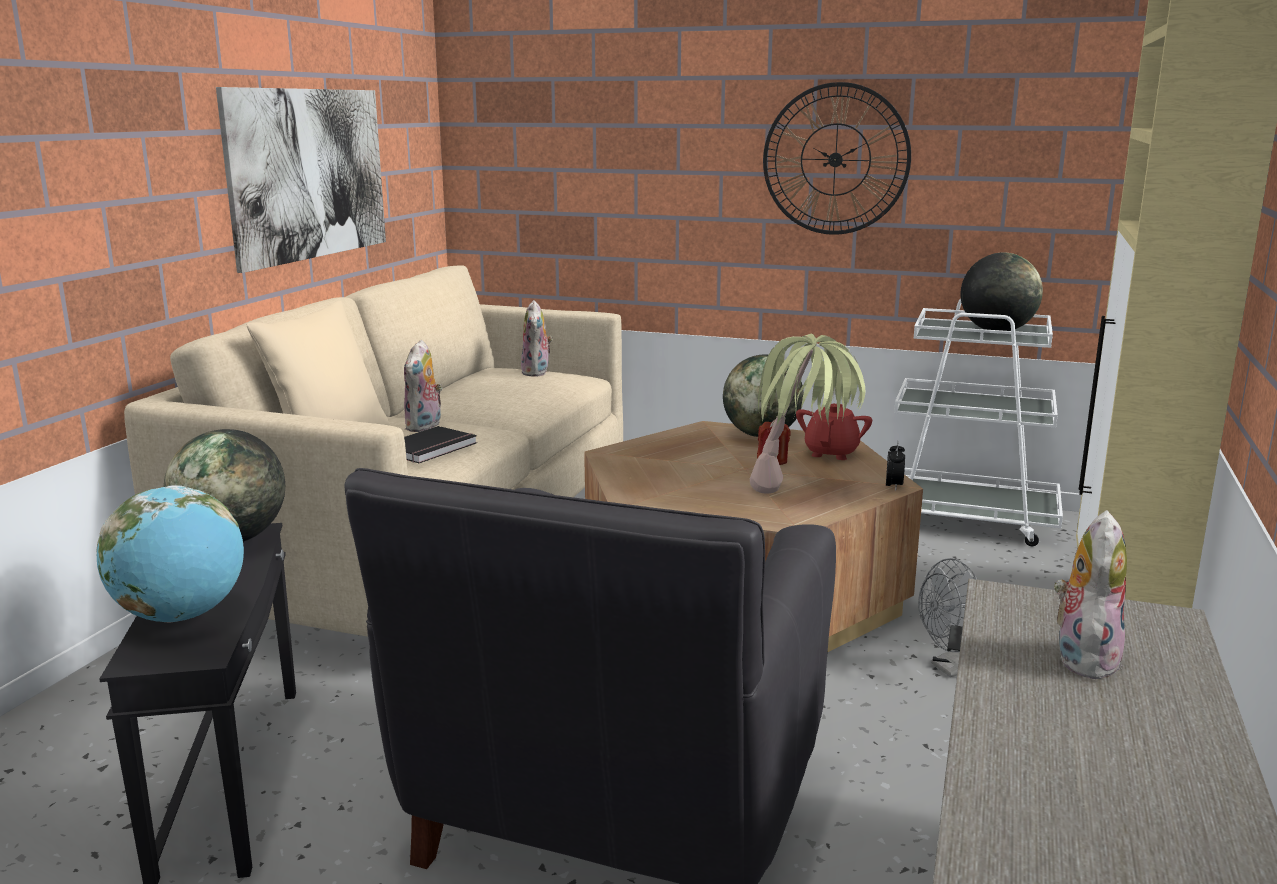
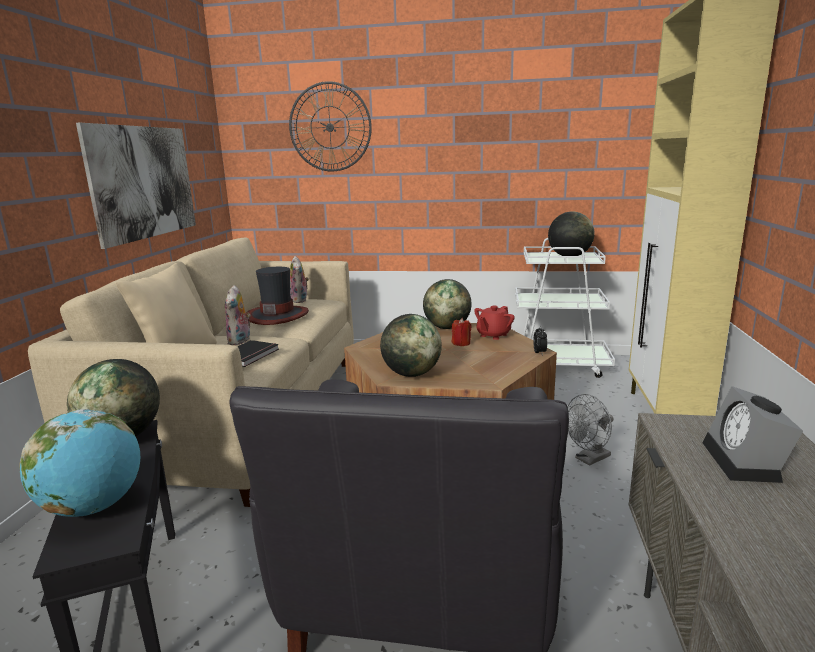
camera: 10 degrees left, 0 degrees up
potted plant [750,334,865,493] -> none
wall clock [763,82,911,235] -> wall clock moved to [289,81,372,172]
red teapot [796,404,872,460] -> red teapot turned 150 degrees counterclockwise [474,306,515,340]
plush toy [1054,510,1127,681] -> alarm clock [703,386,803,483]
none -> hat [247,267,309,325]
none -> globe [380,314,442,377]

